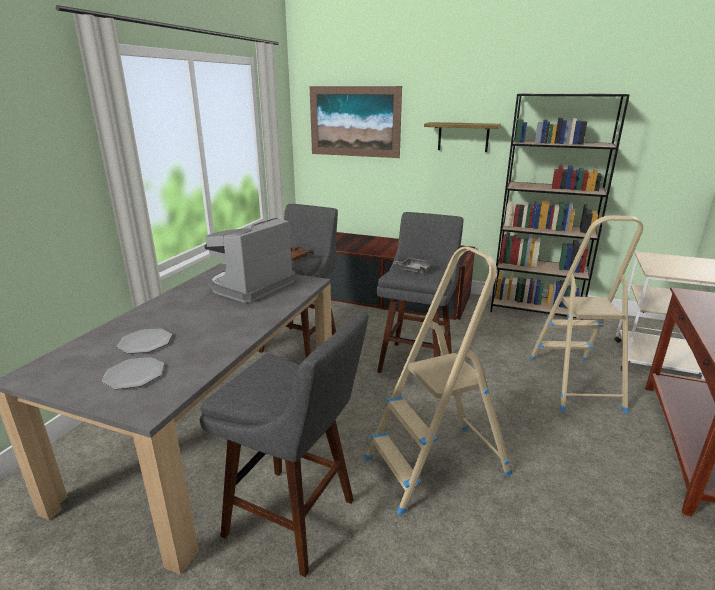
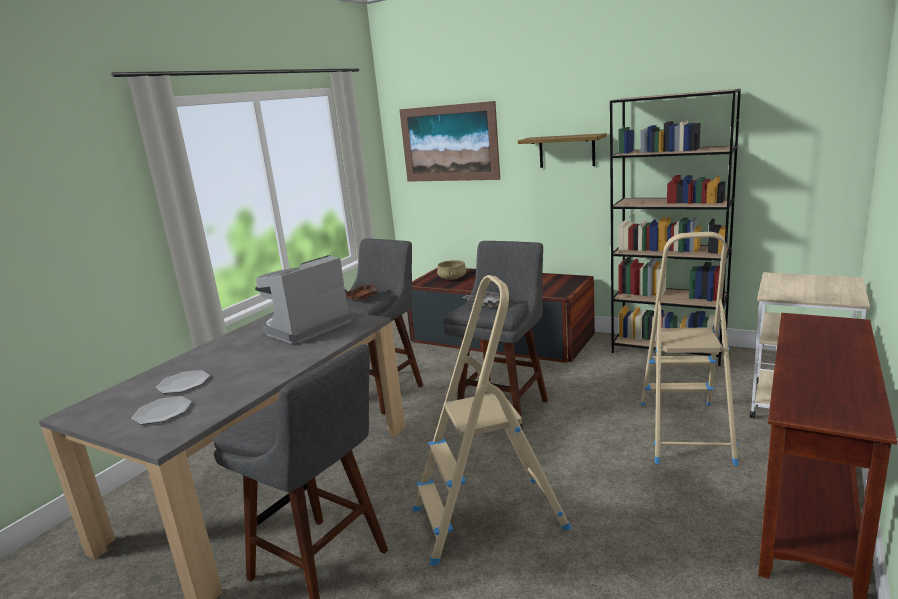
camera: 10 degrees right, 5 degrees down
none -> beige cooking pot [437,260,467,280]

